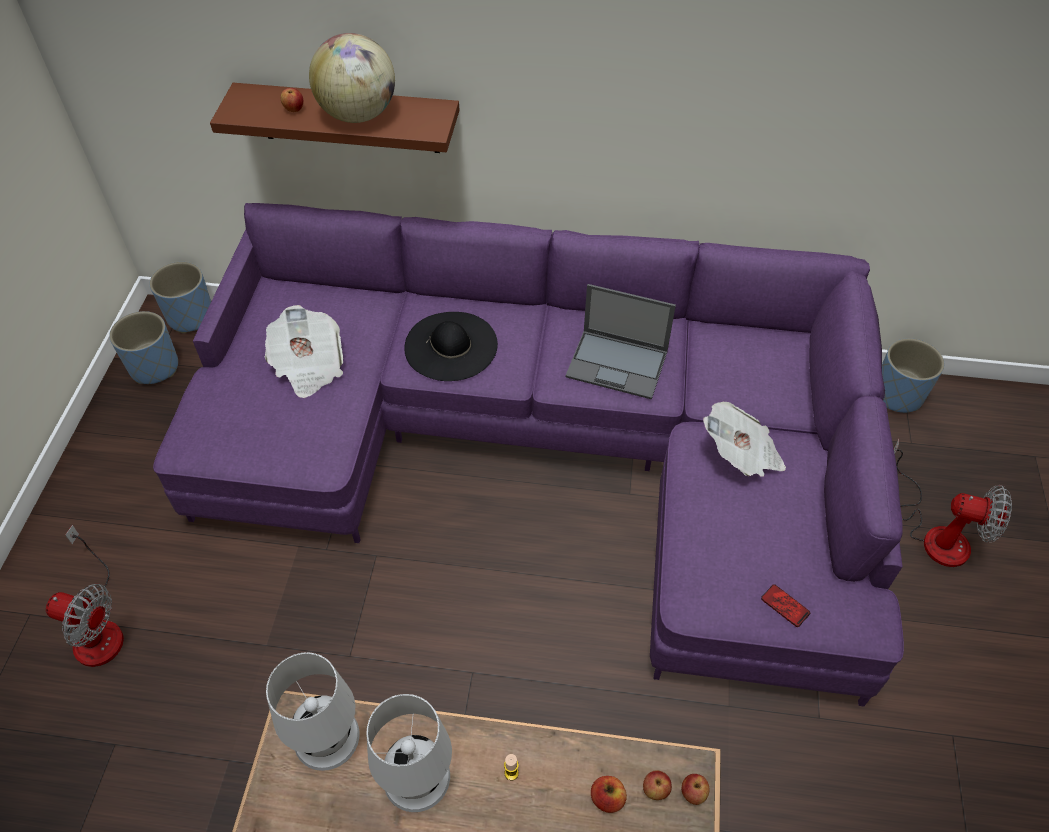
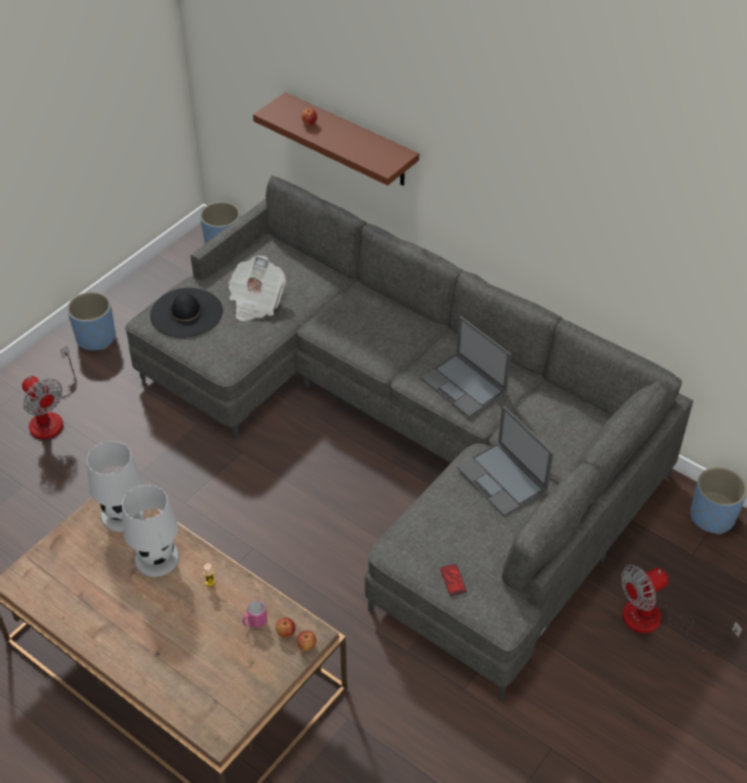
camera: 30 degrees right, 5 degrees down
blue planter [109,311,178,384] -> blue planter moved to [67,292,116,350]
purple sofa [153,203,904,706] -> grey sofa [125,176,693,699]
globe [309,33,395,123] -> none
black hat [404,312,498,381] -> black hat moved to [150,288,223,338]
apple [591,776,627,813] -> pink mug [242,600,267,628]
newspaper [703,402,786,477] -> laptop [456,405,554,516]
fan [894,438,1012,567] -> fan turned 105 degrees clockwise [621,565,742,652]

